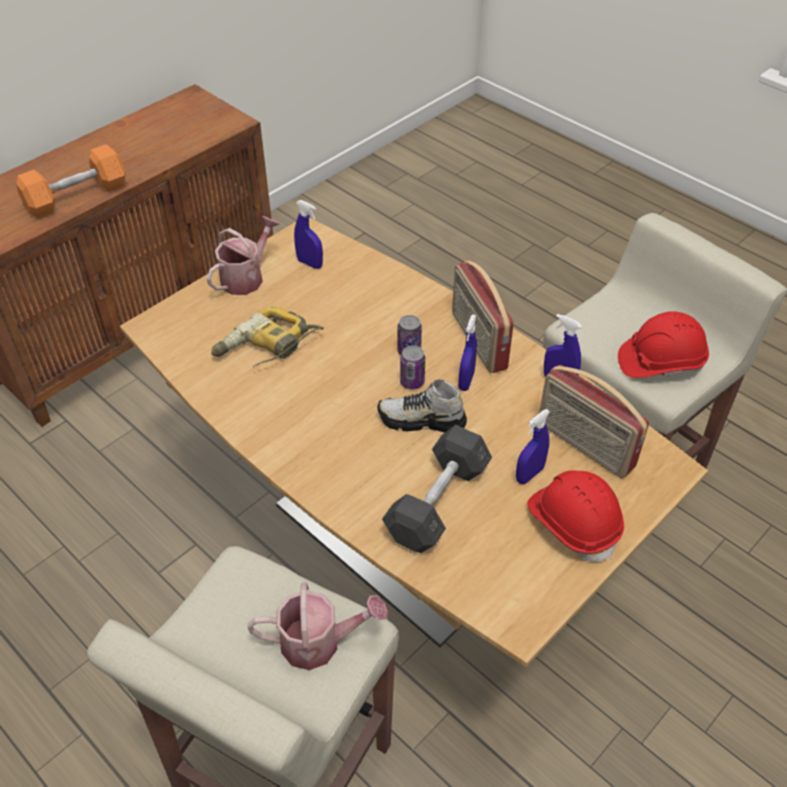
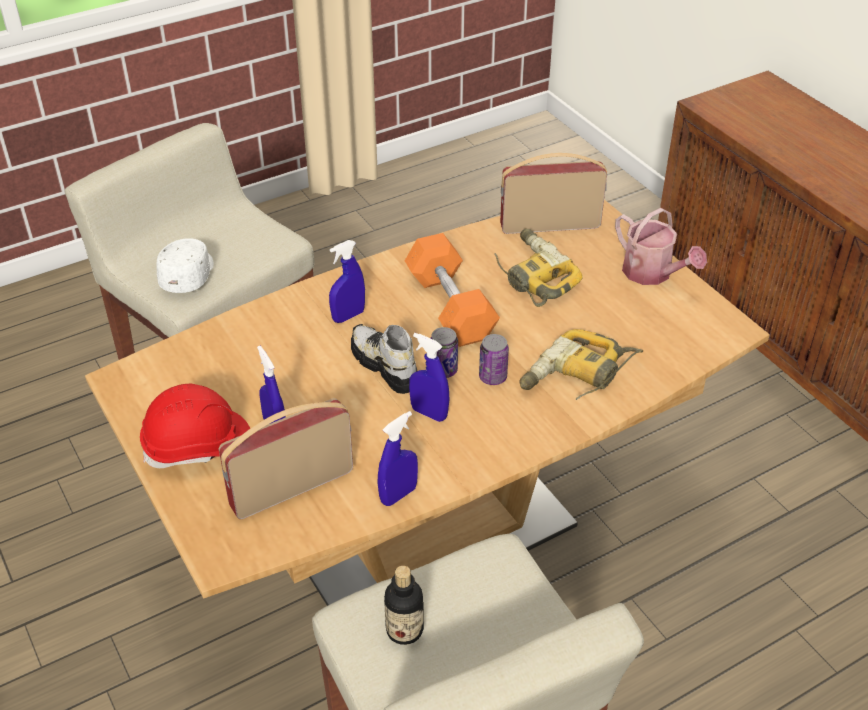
camera: 105 degrees right, 5 degrees down
orange dumbbell [16,144,125,219] -> orange dumbbell moved to [405,233,500,347]
watering can [248,582,388,670] -> white cap [157,238,214,293]
blue spray bottle [294,200,323,269] -> blue spray bottle moved to [329,240,365,323]
shoe [377,379,467,432] -> shoe turned 60 degrees counterclockwise [351,324,417,394]
grey dumbbell [382,425,492,553] -> none
radio [452,260,514,373] -> radio moved to [500,153,607,234]
red hard hat [618,311,709,378] -> bottle [384,566,424,645]
none -> power drill [519,329,643,400]

